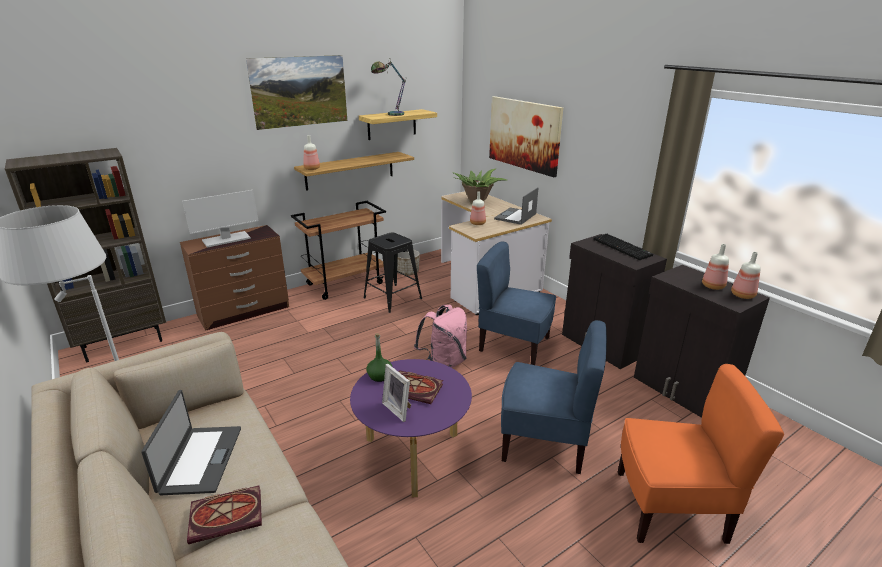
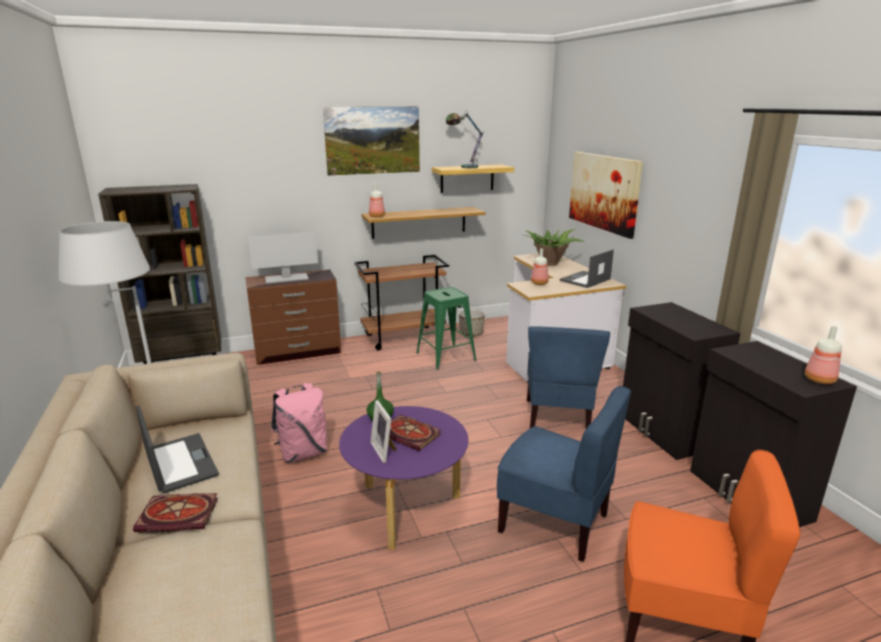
camera: 15 degrees right, 5 degrees down
laptop [141,390,241,495] -> laptop turned 45 degrees counterclockwise [136,406,219,493]
black stool [364,232,422,313] -> green stool [416,287,476,370]
pink backpack [414,304,467,368] -> pink backpack moved to [271,383,328,463]
blue chair [477,241,556,365] -> blue chair turned 120 degrees counterclockwise [527,326,610,430]
keyboard [593,234,653,260] -> none
bottle [702,244,729,290] -> none

